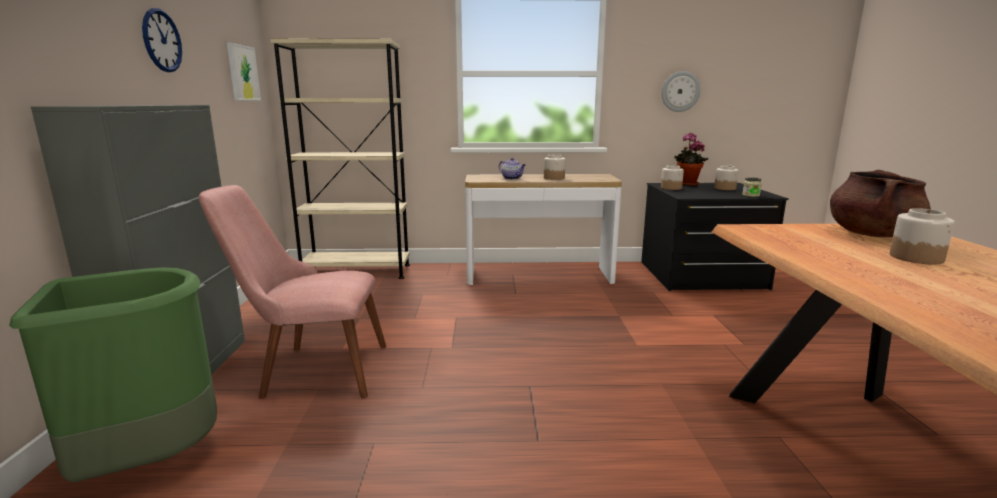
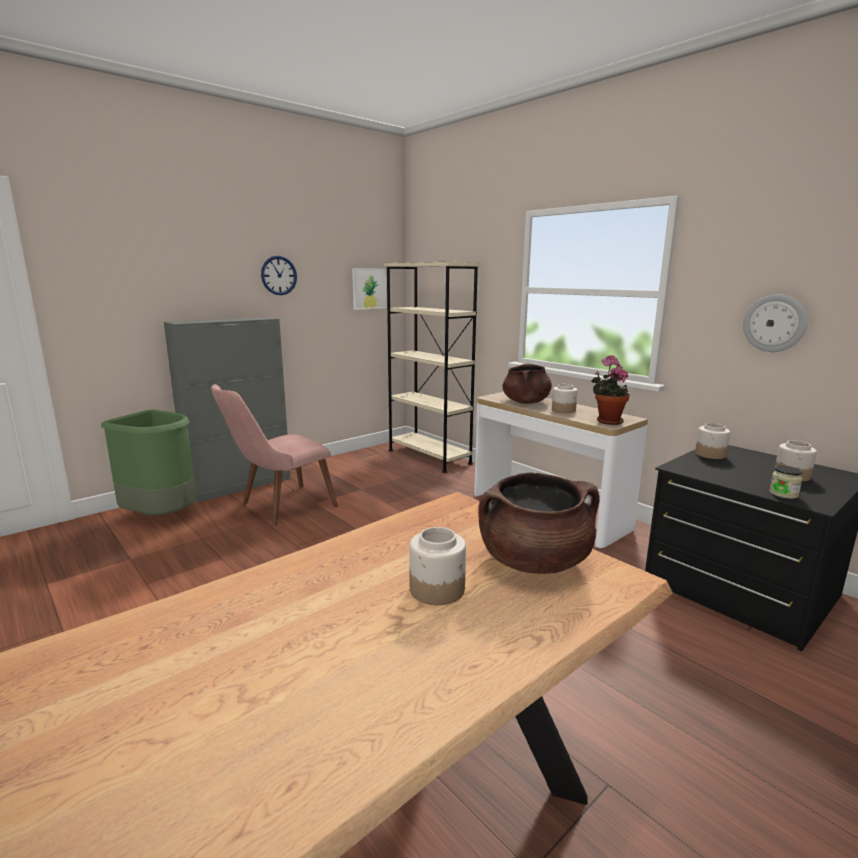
camera: 50 degrees right, 0 degrees up
pink chair [199,185,386,399] -> pink chair turned 90 degrees counterclockwise [211,384,338,526]
teapot [499,158,526,180] -> brown cooking pot [502,363,552,404]
potted plant [674,133,708,186] -> potted plant moved to [591,355,630,425]

